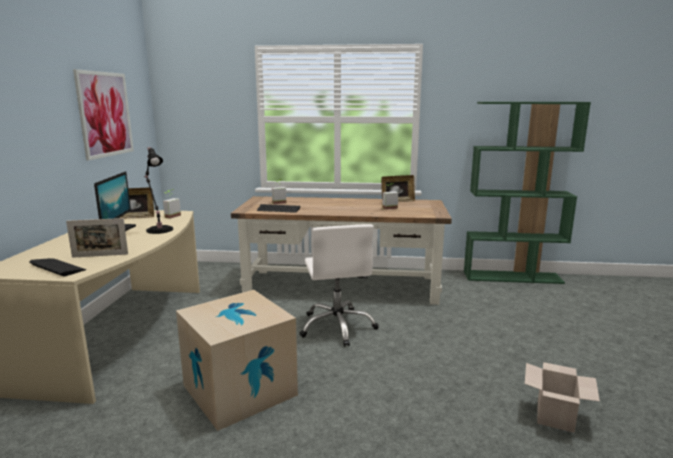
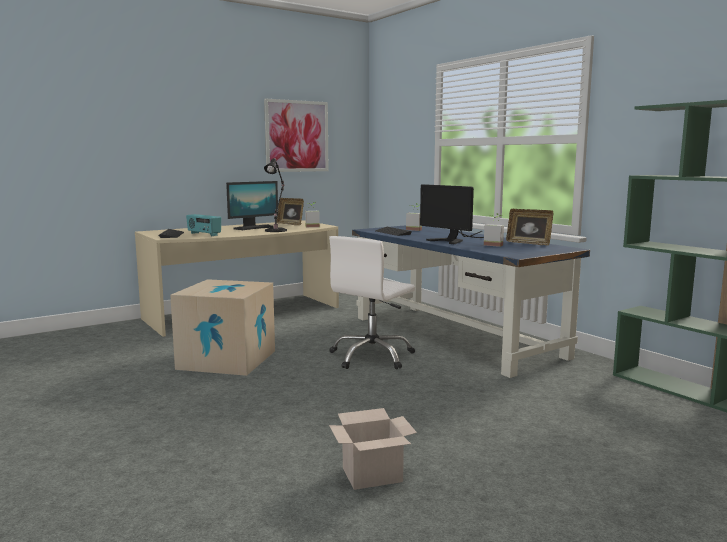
camera: 50 degrees right, 5 degrees down
picture frame [66,218,128,258] -> radio [186,214,221,236]
brown desk [231,196,452,305] -> blue desk [352,225,590,378]
none -> monitor [420,184,484,244]

